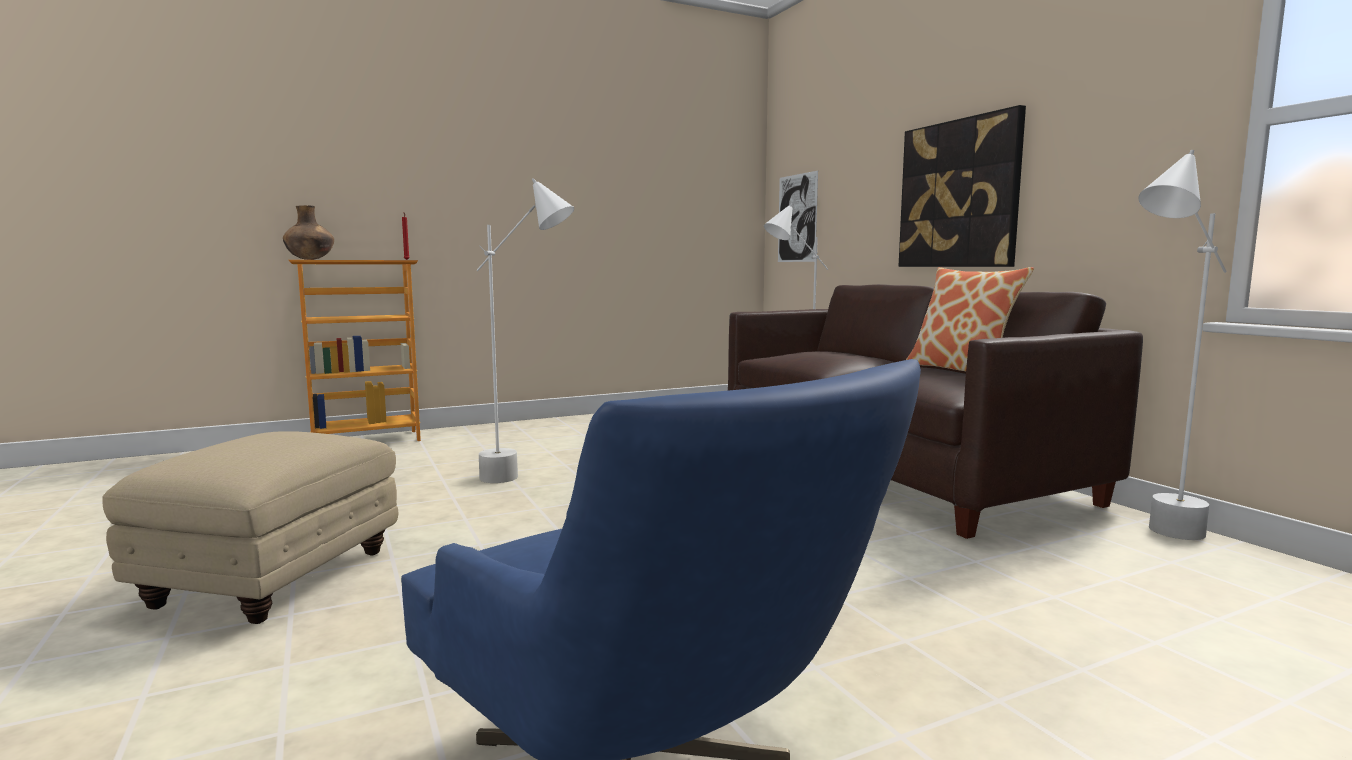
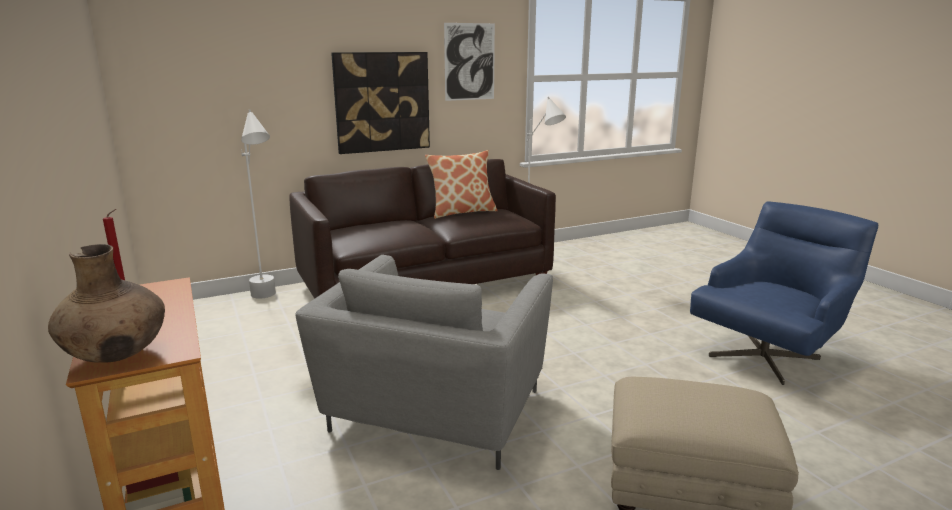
camera: 90 degrees left, 10 degrees up
white floor lamp [477,178,574,483] -> grey armchair [296,255,553,470]
picture [778,171,818,262] -> picture moved to [444,23,495,101]

